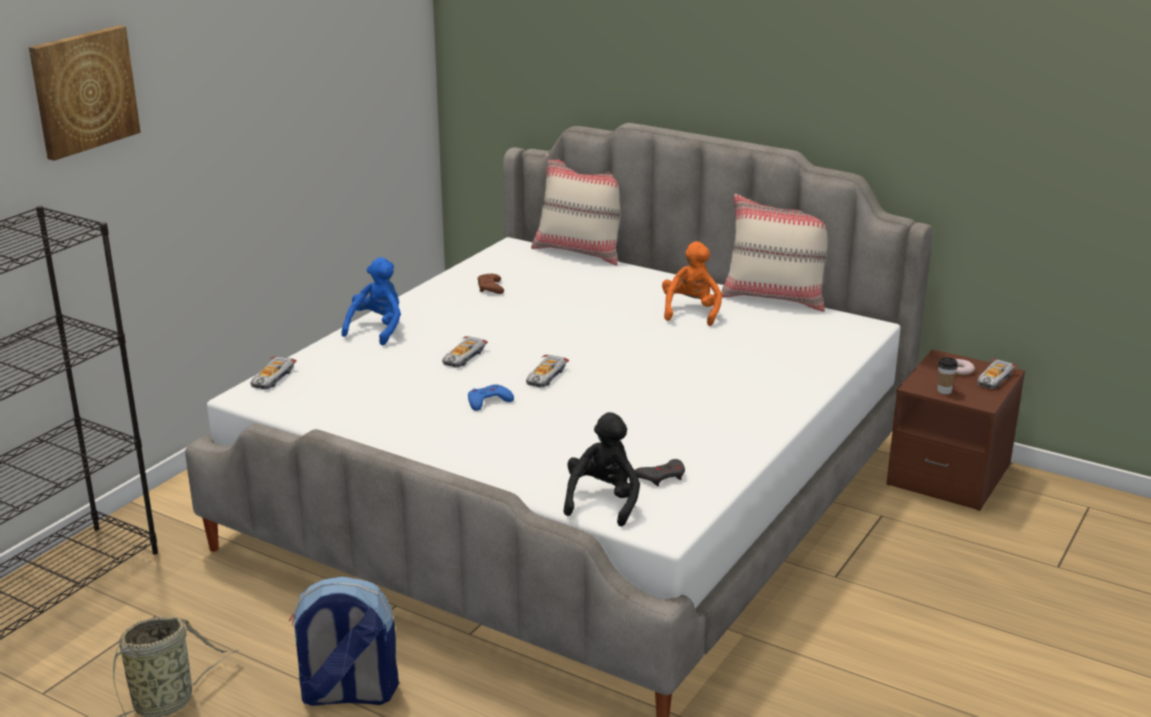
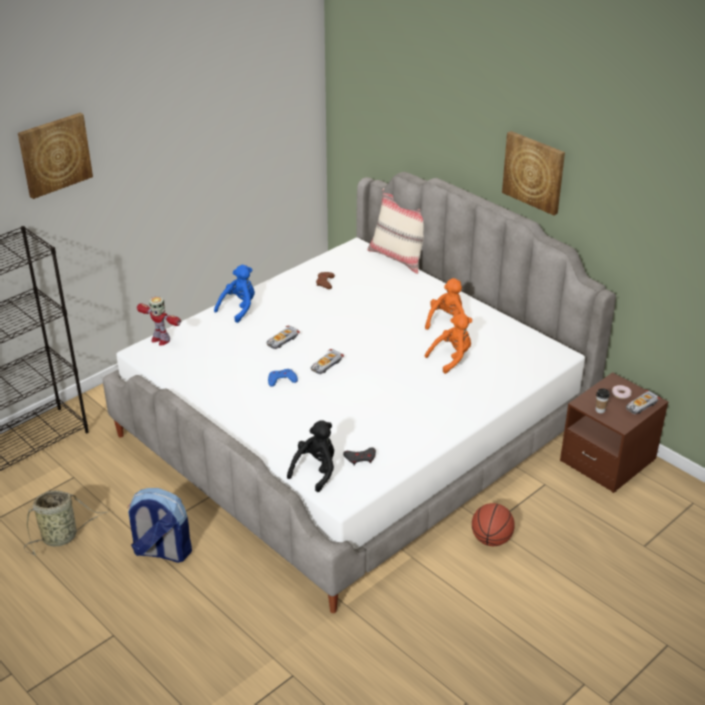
camera: 15 degrees right, 10 degrees up
toy car [251,356,297,389] -> toy robot [137,296,181,346]
beige pillow [721,194,828,312] -> none
none -> orange plush toy [425,313,472,374]
none -> basketball [472,503,515,546]
none -> picture [502,131,565,215]

